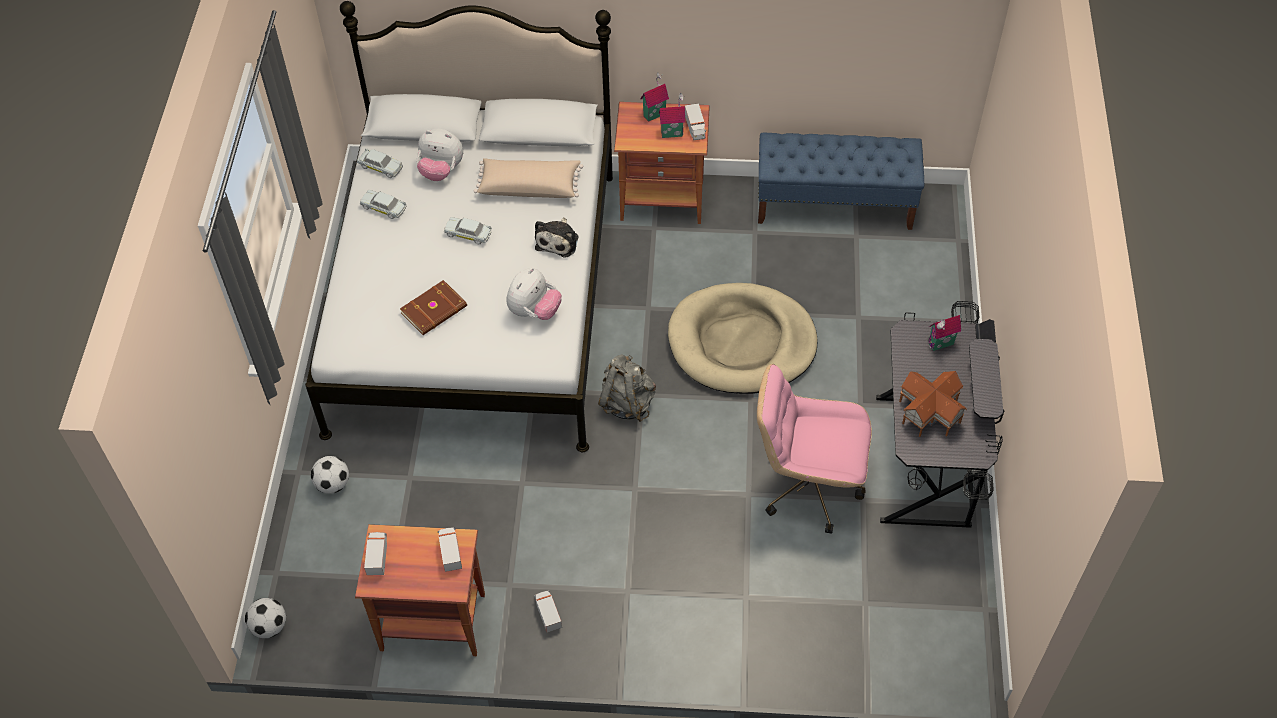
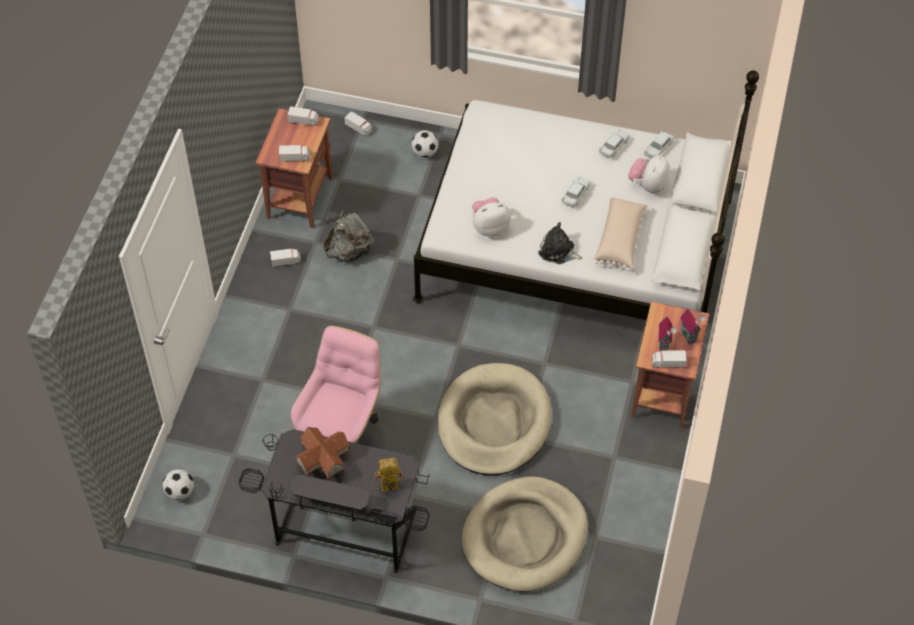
camera: 100 degrees right, 0 degrees up
football [245,598,286,638] -> football moved to [163,469,194,500]
brown book [400,280,467,335] -> none
plush toy [507,268,562,320] -> plush toy turned 120 degrees clockwise [472,197,511,237]
grey backpack [598,354,656,422] -> grey backpack moved to [323,210,374,262]
blue bench [758,133,924,230] -> none
toy house [928,315,961,351] -> toy robot [373,458,404,491]
none -> toy truck [344,111,372,136]
none -> beige dog bed [462,476,588,592]

